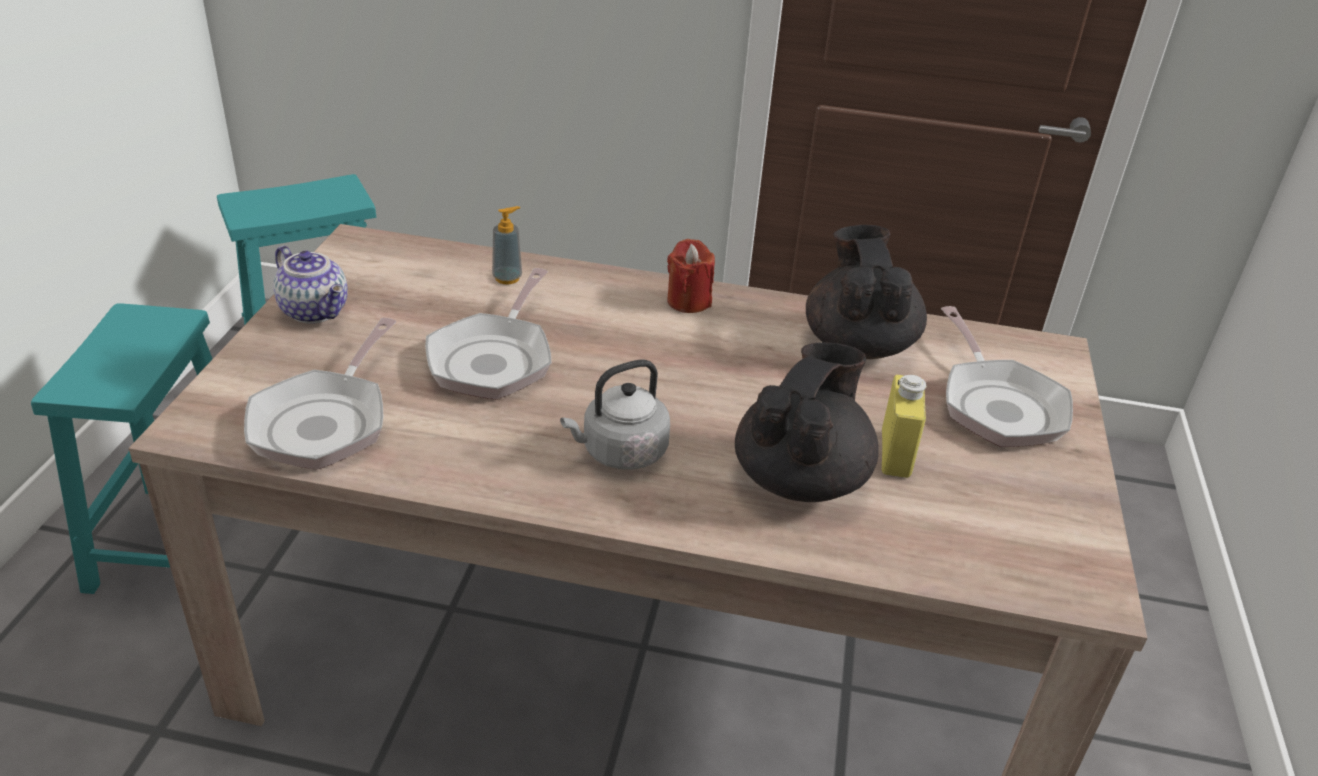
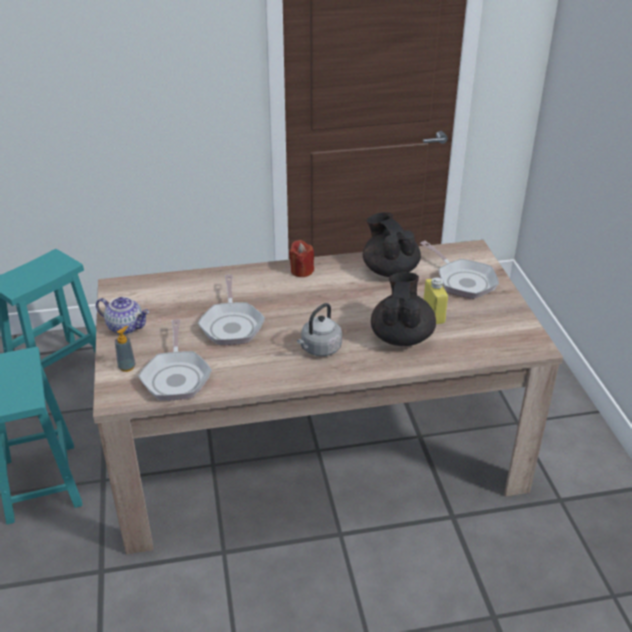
camera: 20 degrees left, 0 degrees up
soap dispenser [492,206,522,285] -> soap dispenser moved to [115,326,136,372]

